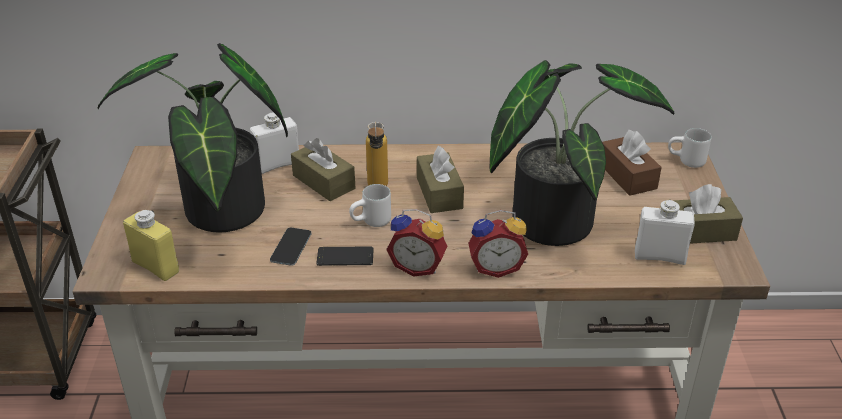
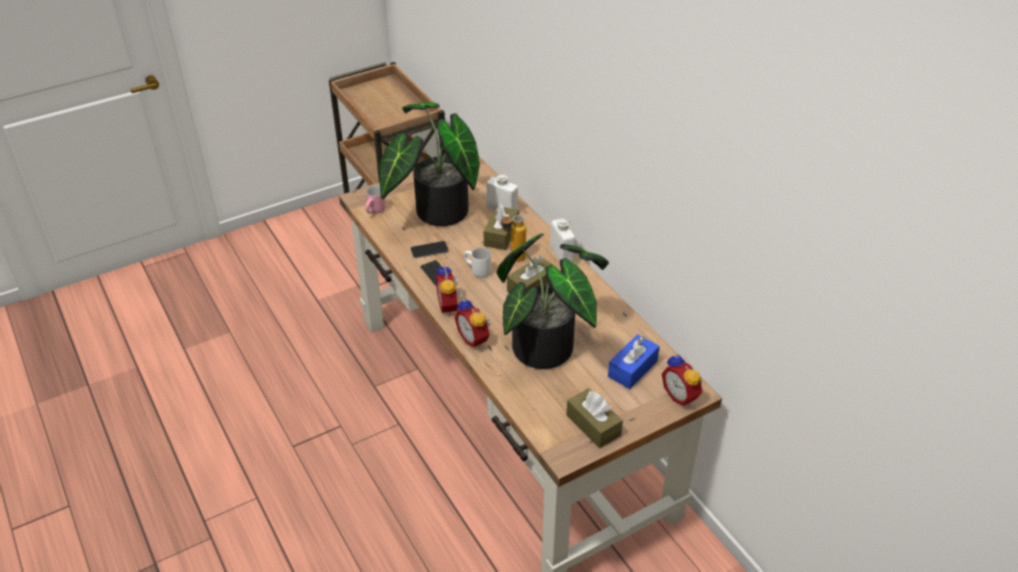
camera: 60 degrees right, 5 degrees up
yellow bottle [123,210,179,281] -> pink mug [365,185,386,214]
brown tissue box [602,130,662,196] -> blue tissue box [608,334,660,389]
white bottle [635,200,695,265] -> white bottle moved to [550,219,575,263]
white mug [668,128,712,168] -> alarm clock [662,354,702,406]

